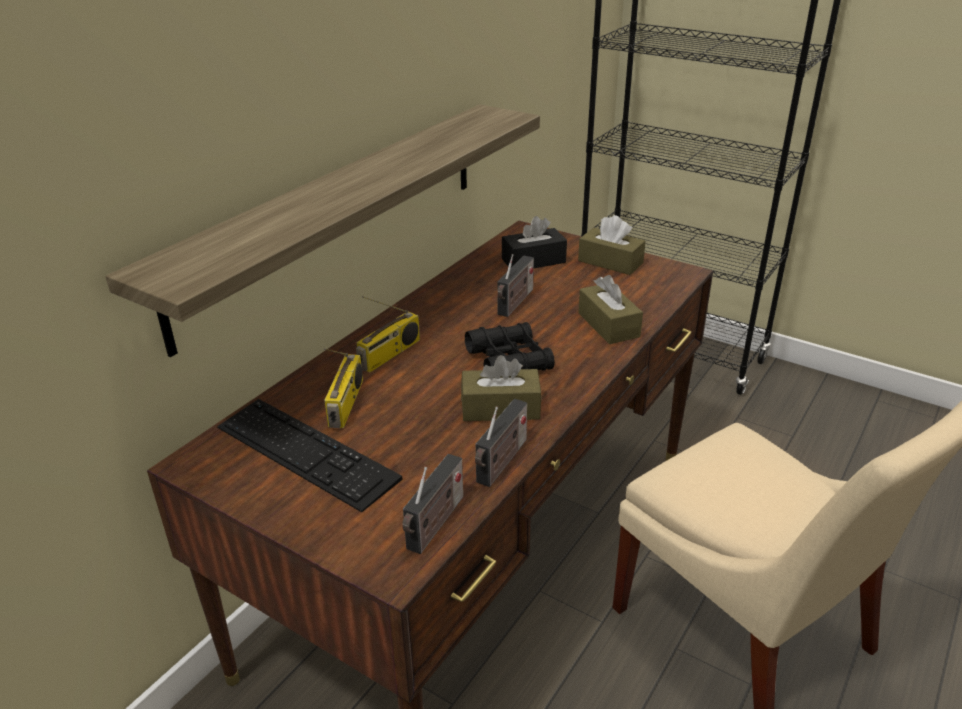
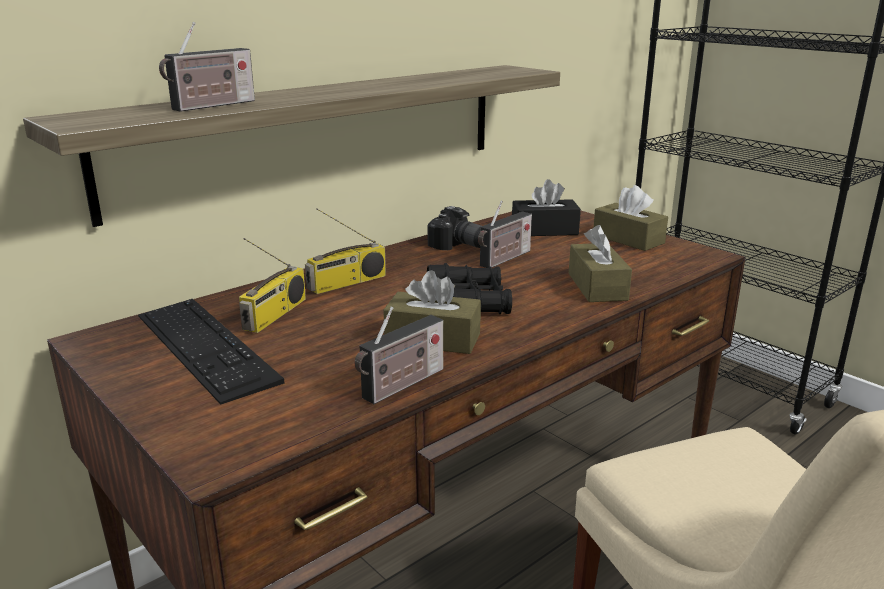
camera: 15 degrees right, 10 degrees down
radio [402,454,463,554] -> radio moved to [159,22,255,112]
none -> camera [427,206,481,250]

